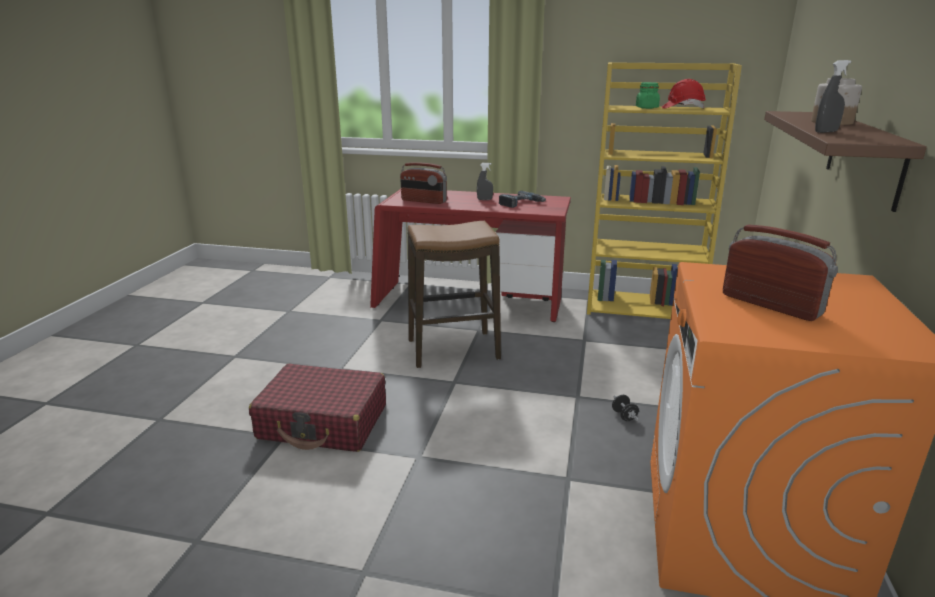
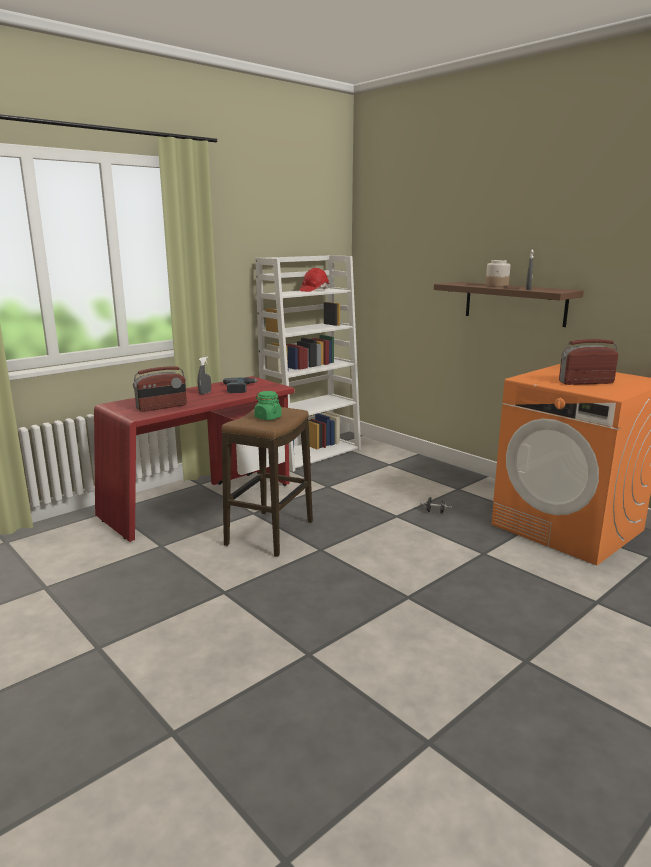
camera: 55 degrees left, 5 degrees down
red suitcase [249,364,386,452] -> none
yellow bookcase [587,62,742,319] -> white bookcase [255,255,361,472]
green jar [636,82,660,109] -> green jar moved to [254,391,282,420]

